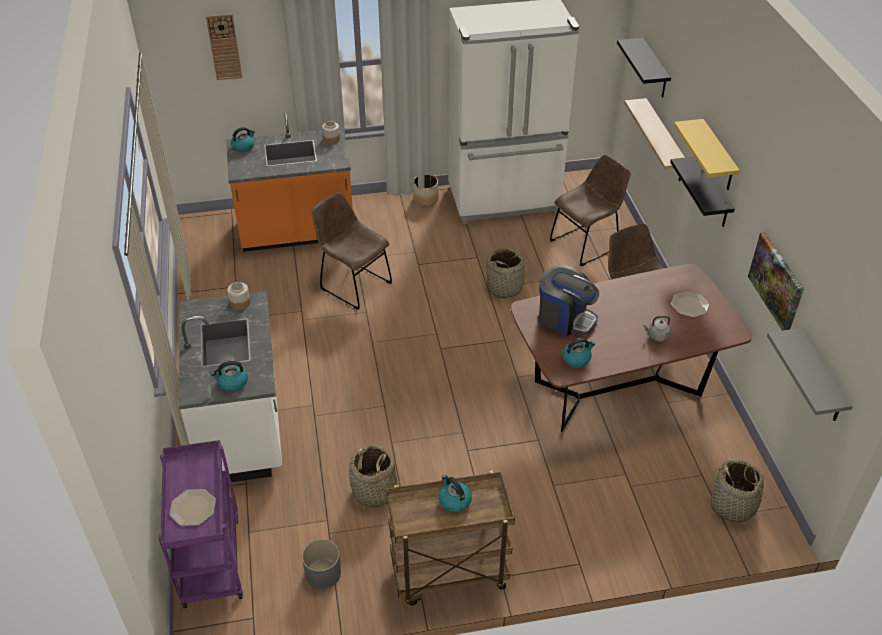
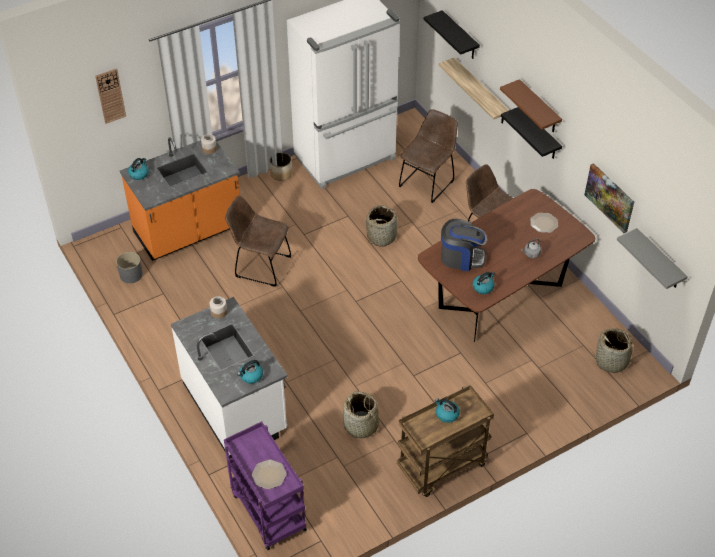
camera: 20 degrees left, 5 degrees up
grey planter [302,539,341,589] -> grey planter moved to [116,252,143,283]
yellow shelf [674,119,740,190] -> brown shelf [500,79,562,132]

